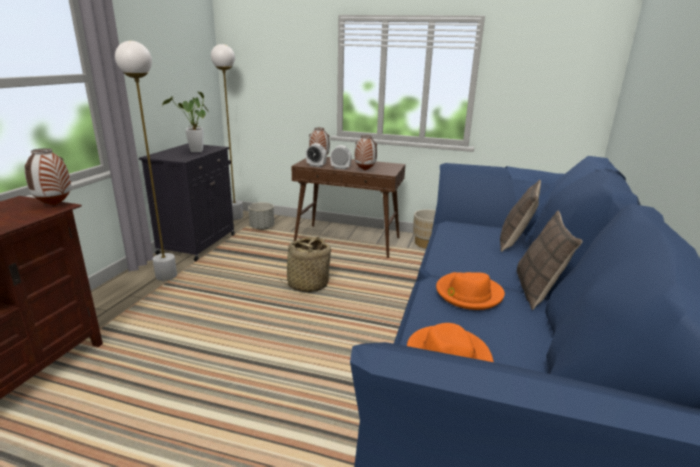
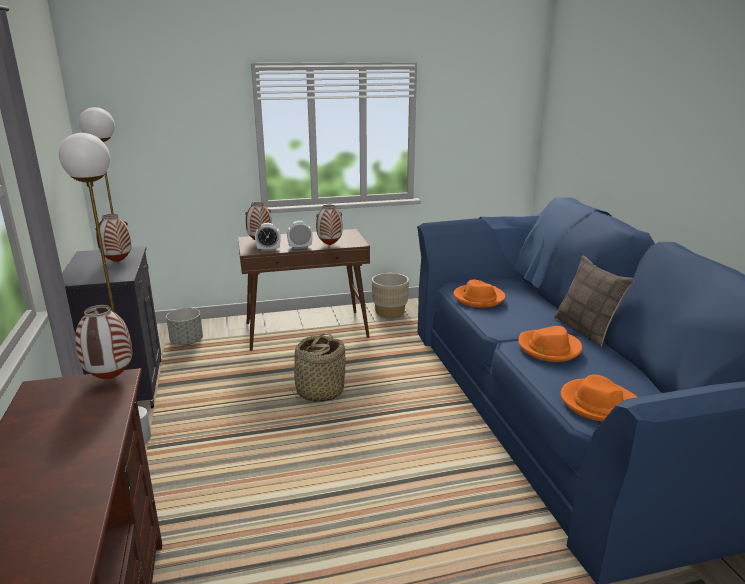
camera: 30 degrees left, 0 degrees up
potted plant [162,91,208,152] -> vase [95,214,132,262]
pillow [500,180,541,252] -> none
none -> orange hat [454,280,505,307]

